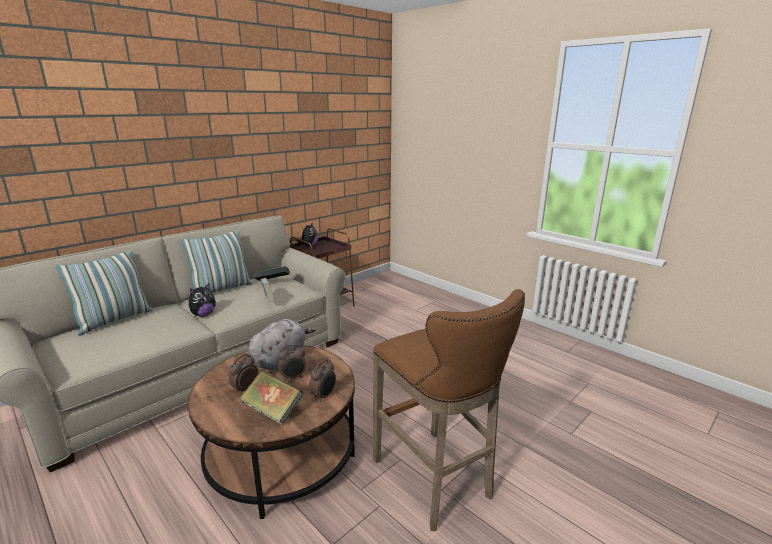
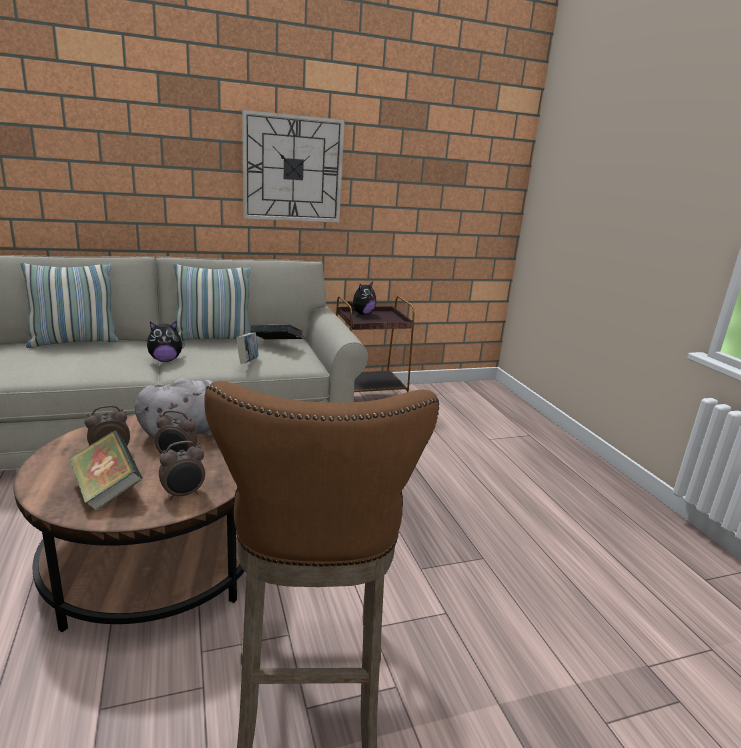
camera: 25 degrees right, 0 degrees up
none -> wall clock [242,110,345,222]

